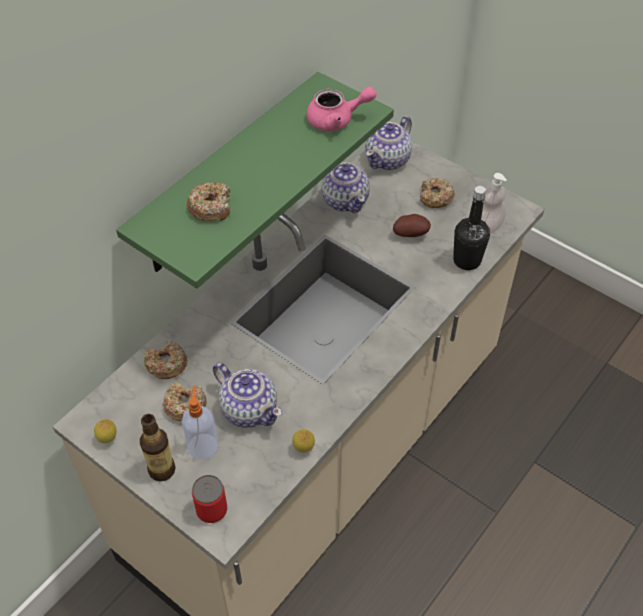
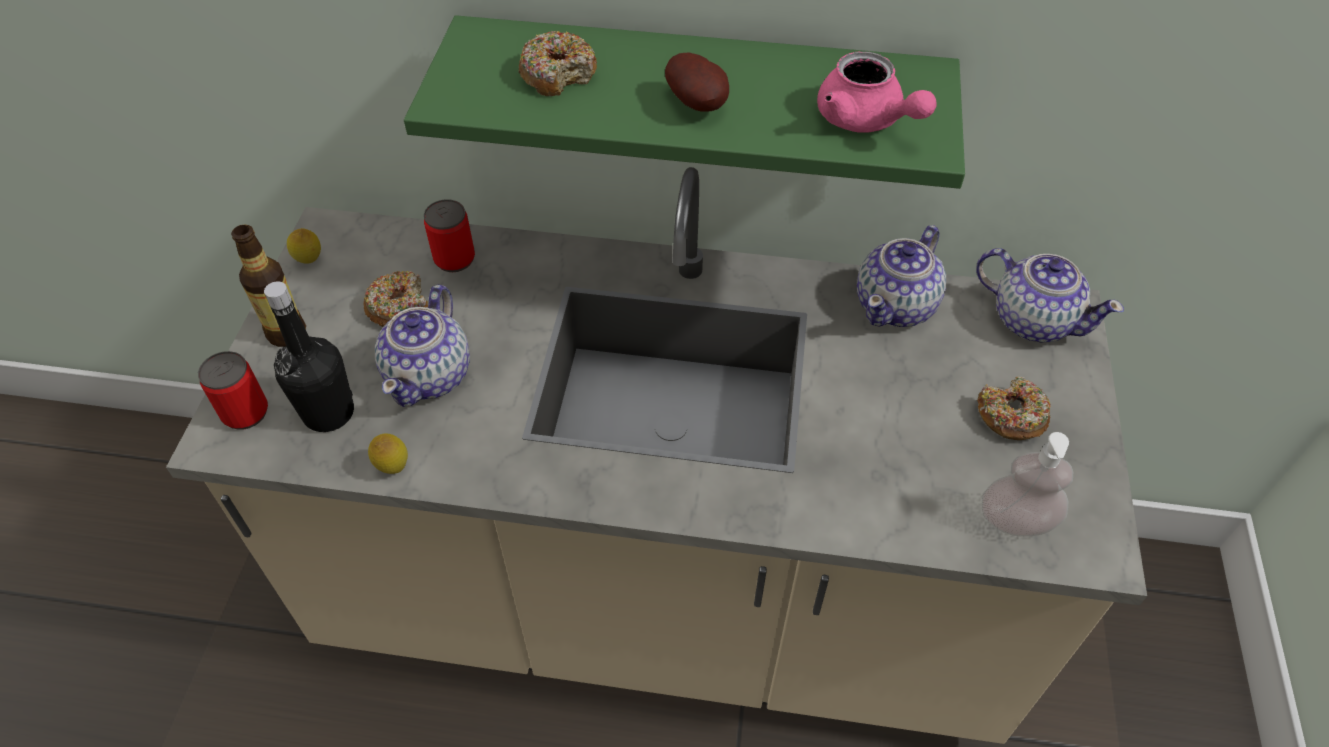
camera: 60 degrees right, 0 degrees up
donut [144,341,188,379] -> can [424,199,475,272]
soap dispenser [182,386,218,460] -> none
teapot [365,116,412,170] -> teapot turned 150 degrees counterclockwise [976,248,1124,343]
potato [393,214,431,237] -> potato moved to [665,52,729,112]
black bottle [453,186,490,270] -> black bottle moved to [264,282,354,432]

